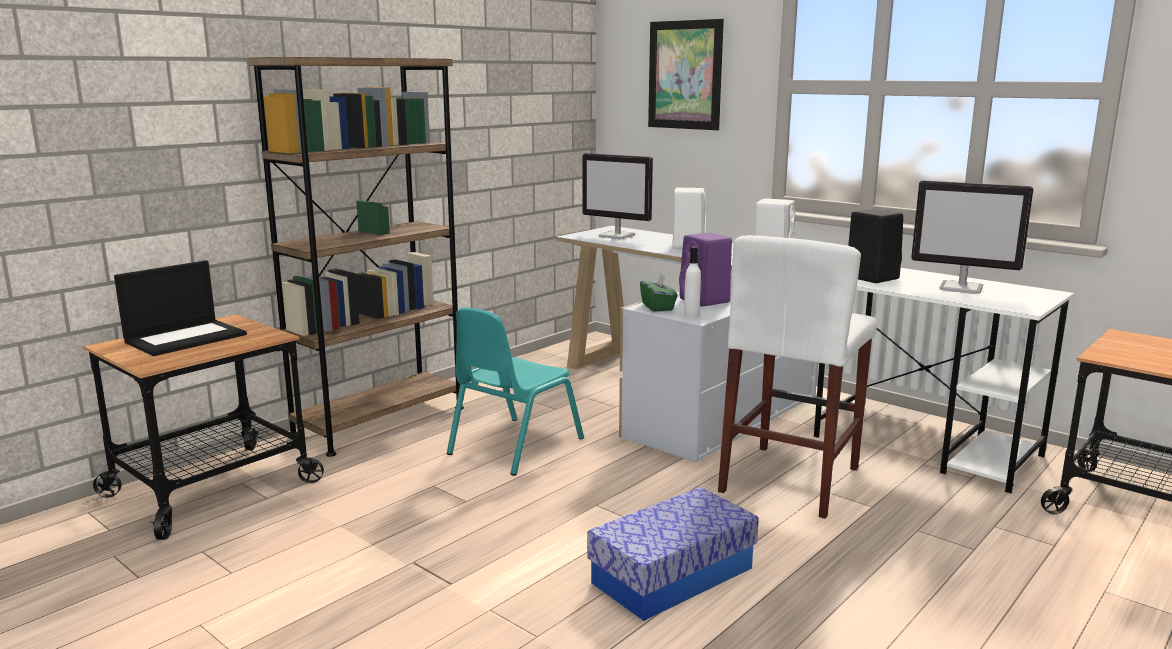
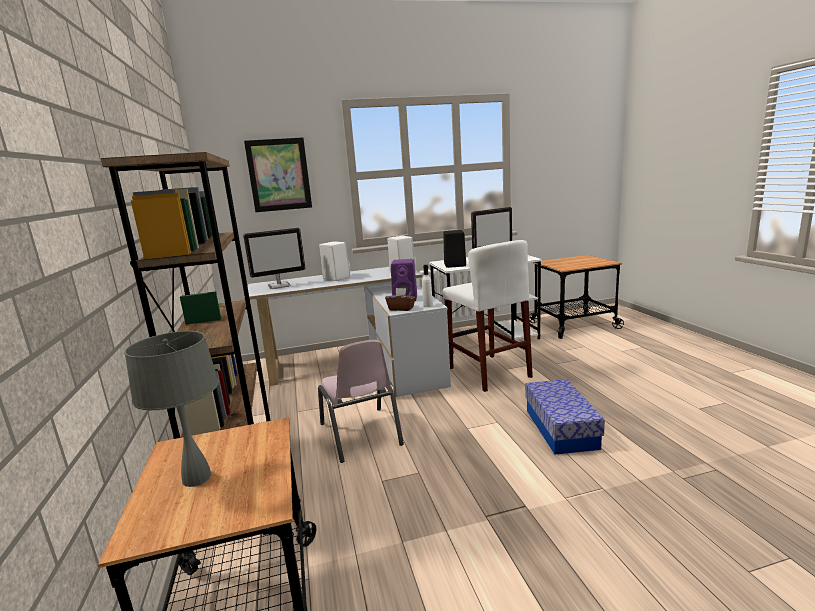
camera: 55 degrees left, 0 degrees up
laptop [114,260,247,356] -> grey table lamp [124,331,219,487]
turquoise chair [447,307,584,476] -> pink chair [318,340,404,463]
green tissue box [640,273,678,312] -> brown tissue box [385,288,416,311]

